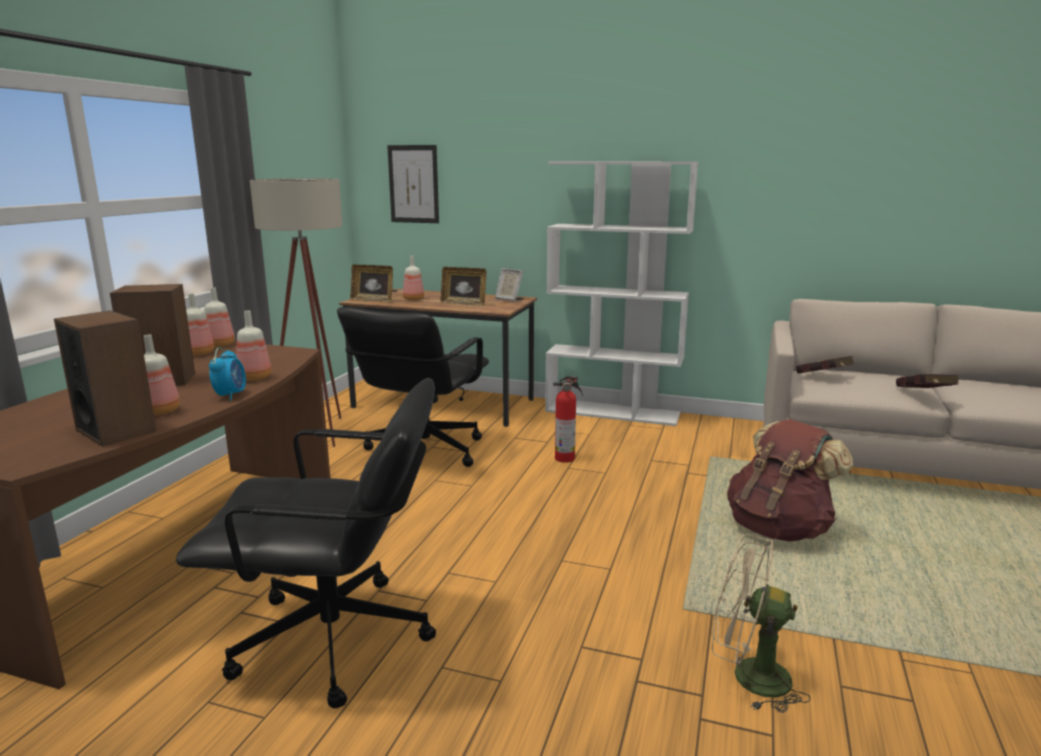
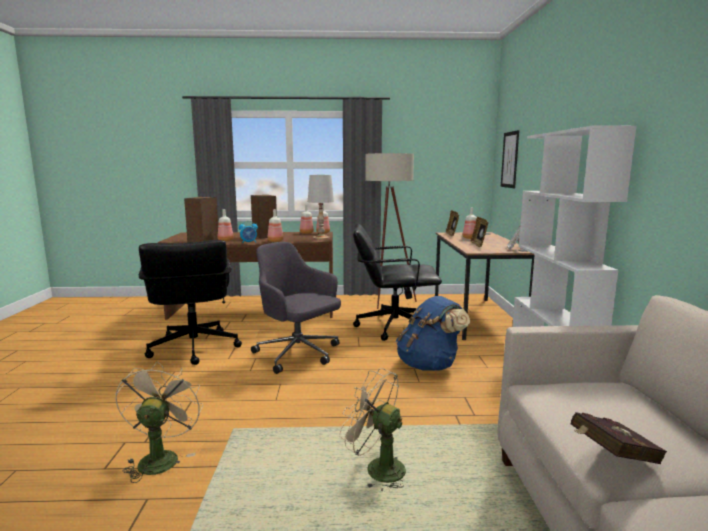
camera: 70 degrees right, 5 degrees down
fire extinguisher [553,376,583,463] -> blue backpack [396,296,470,371]
brown backpack [727,419,853,542] -> beige fan [339,368,406,492]
red book [796,356,854,374] -> none
none -> grey office chair [251,242,341,374]
none -> white table lamp [308,175,334,239]

